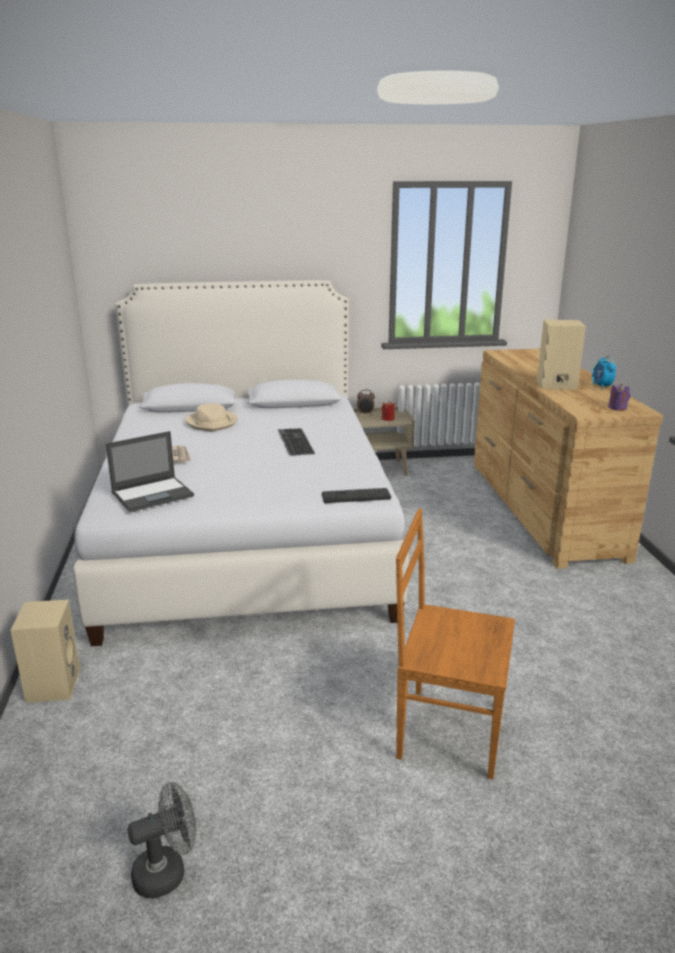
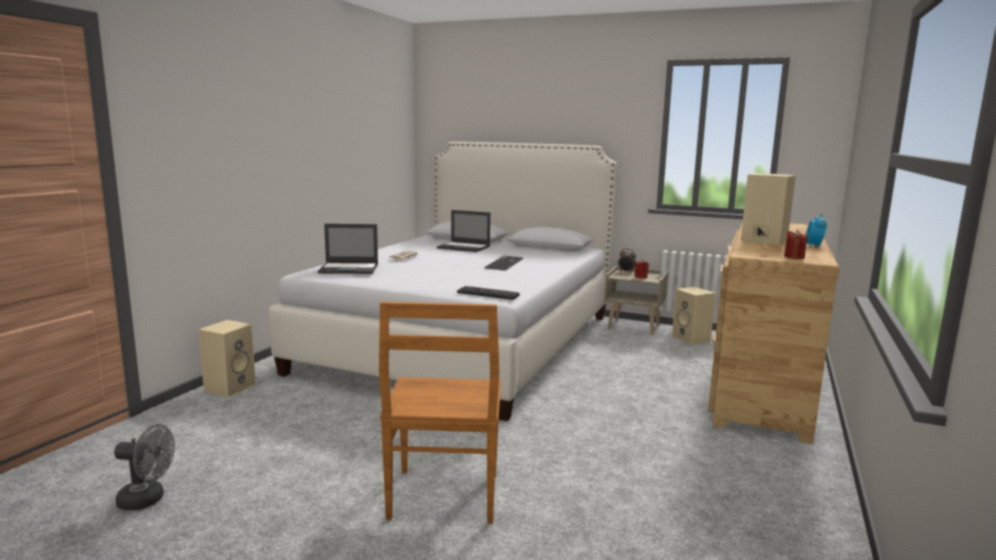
camera: 30 degrees right, 10 degrees down
beige hat [185,404,238,431] -> laptop [437,210,490,252]
brown chair [396,509,515,780] -> brown chair turned 135 degrees counterclockwise [379,302,501,524]
purple candle [608,384,630,411] -> red candle [784,230,807,259]
none -> beige speaker [672,287,716,345]

